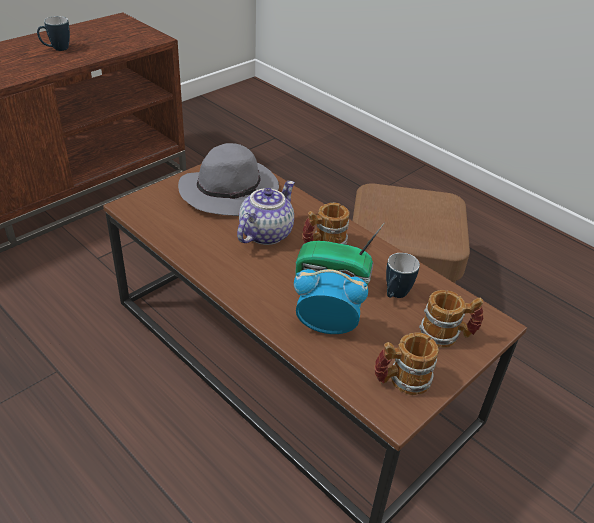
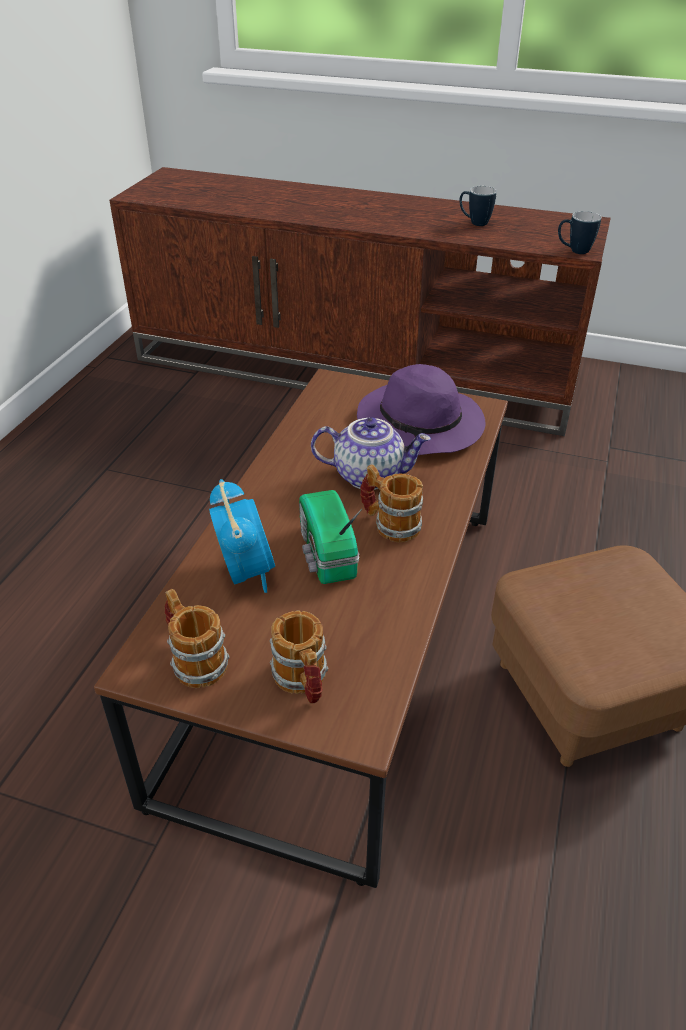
camera: 65 degrees right, 0 degrees up
grey hat [178,143,279,216] -> purple hat [357,364,486,455]
mug [386,253,420,298] -> mug moved to [558,211,602,254]

